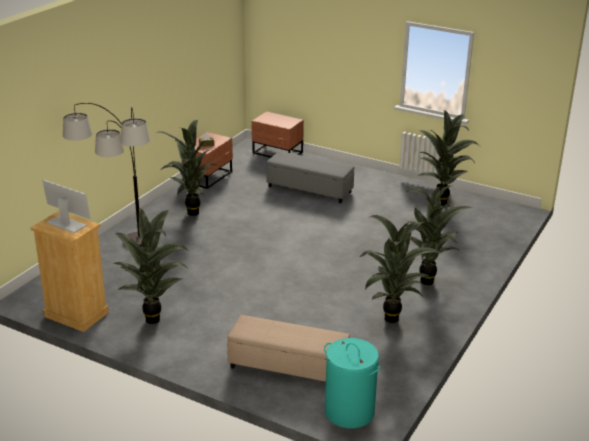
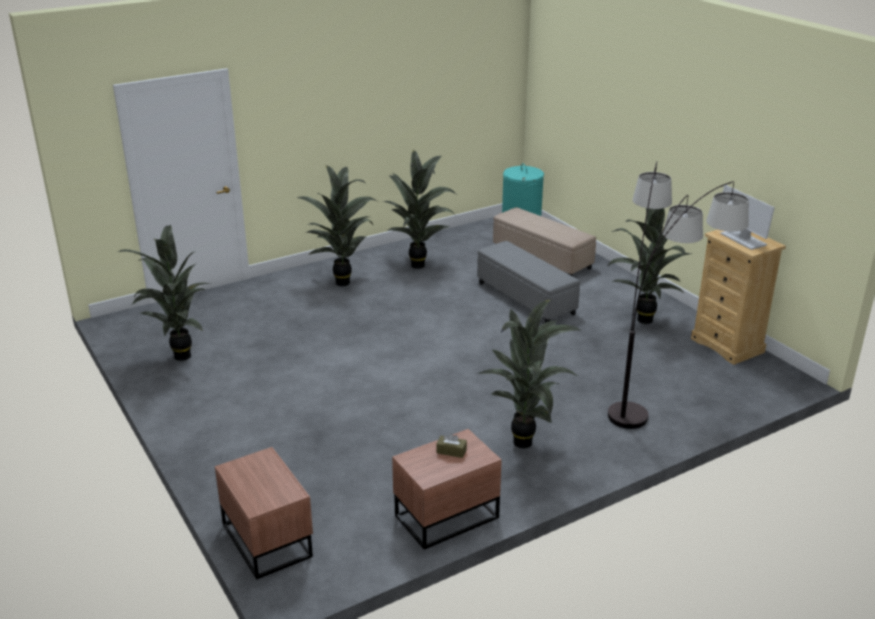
camera: 150 degrees left, 0 degrees up
grey ottoman [266,151,354,203] -> grey ottoman moved to [477,241,580,323]

